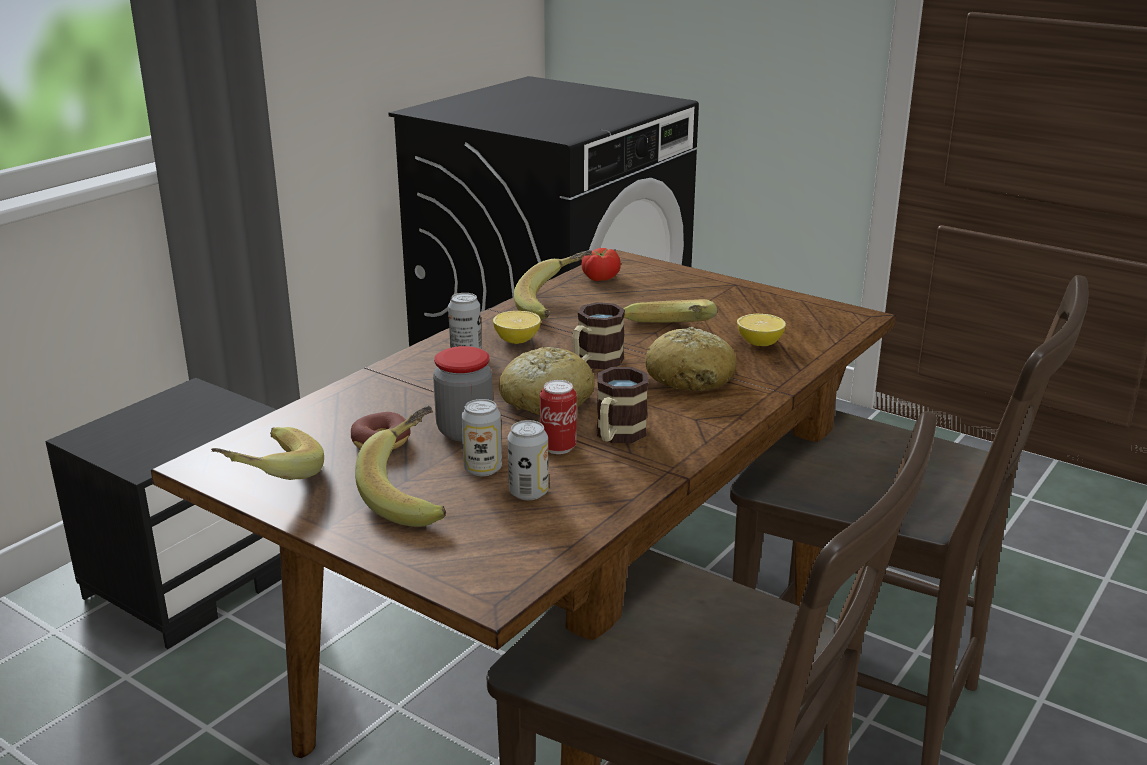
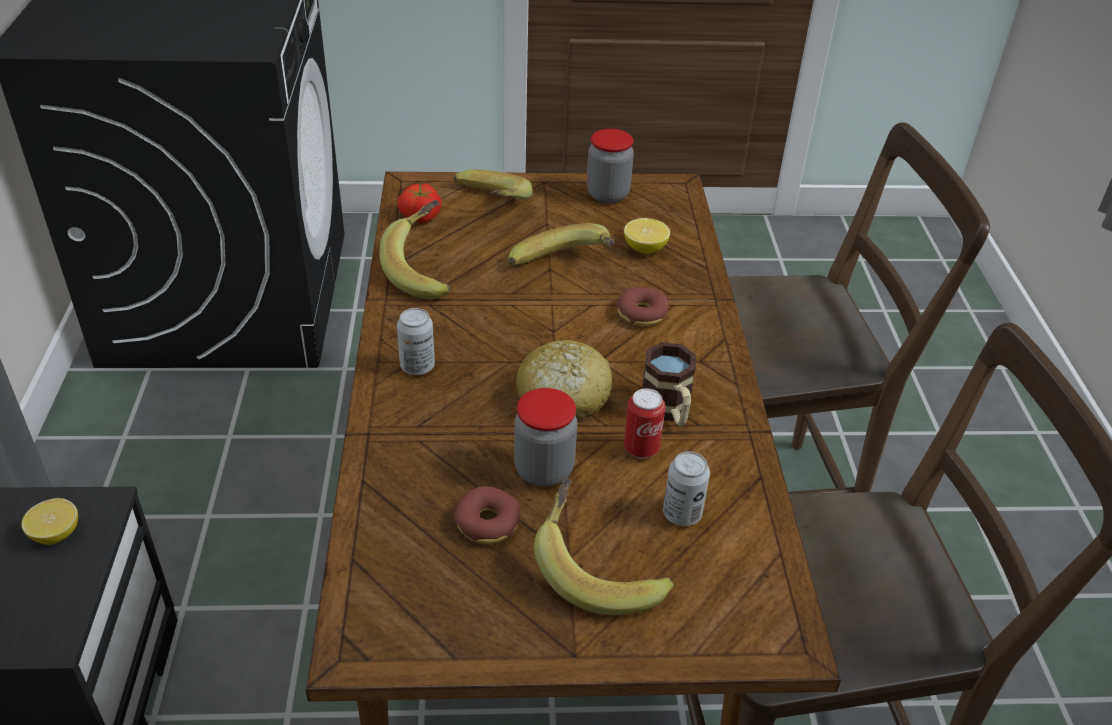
camera: 40 degrees left, 15 degrees up
banana [211,427,324,480] -> banana moved to [454,169,533,200]
can [461,399,502,476] -> none
lemon [493,311,541,344] -> lemon moved to [22,498,78,545]
mug [572,302,625,370] -> none
bread [645,327,736,391] -> donut [617,287,669,326]
none -> jar [587,129,634,203]

